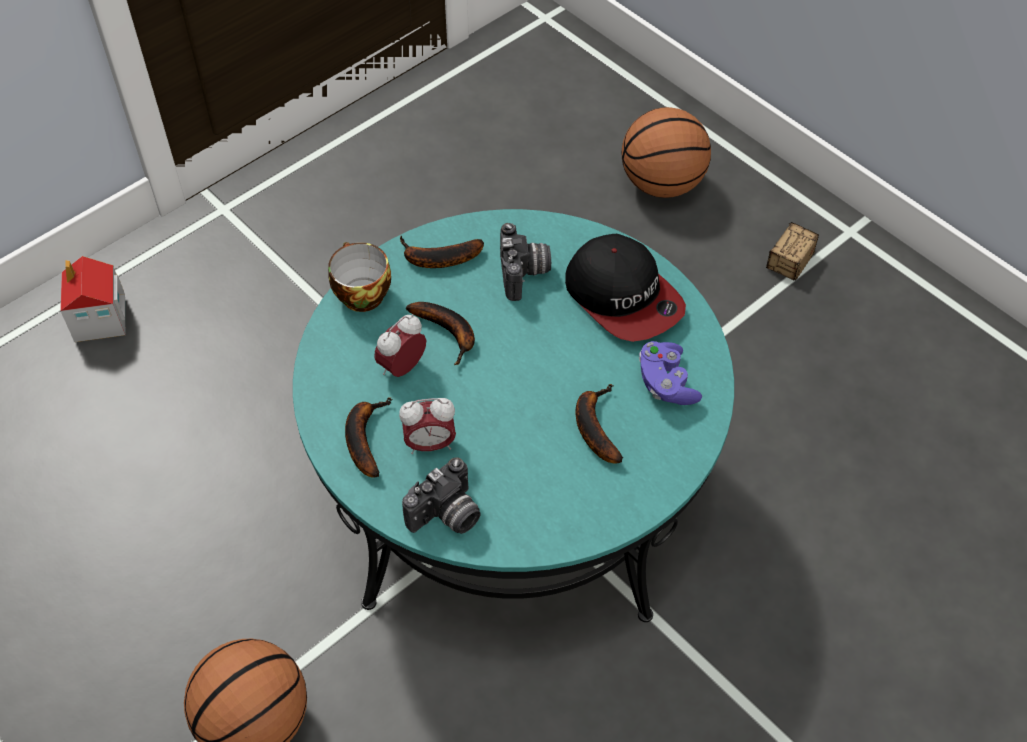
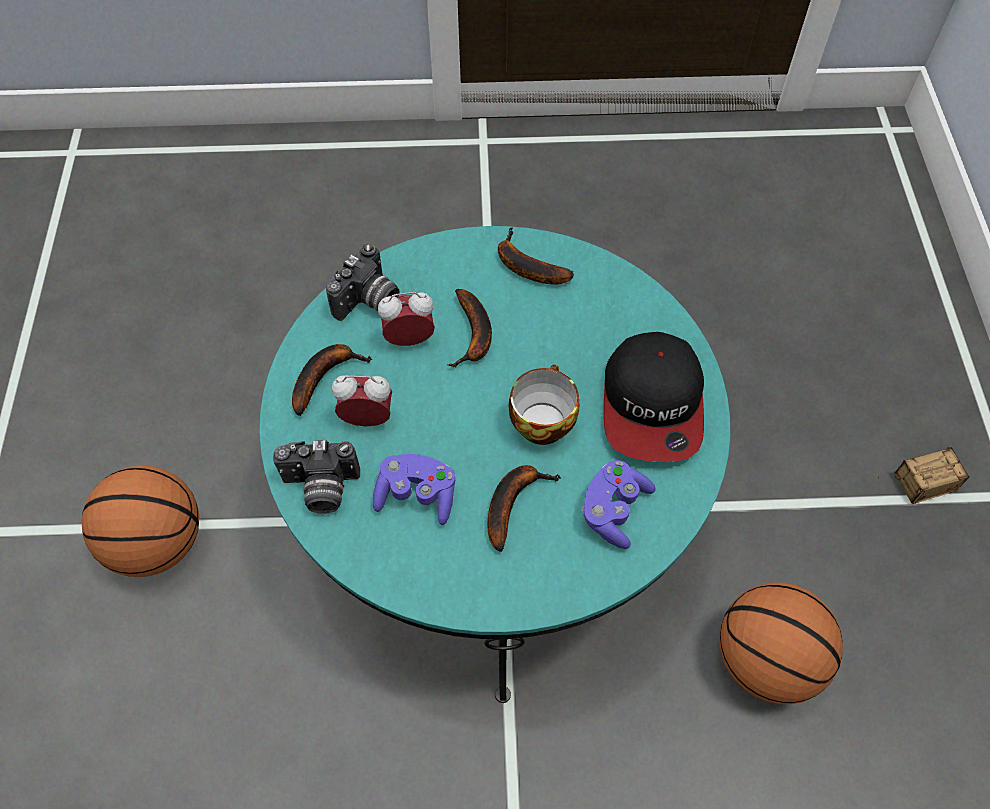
camera: 40 degrees right, 5 degrees up
toy house [60,256,125,342] -> none
cup [328,242,391,312] -> cup moved to [509,364,579,445]
alarm clock [399,398,456,454] -> alarm clock turned 150 degrees clockwise [332,375,392,426]
camera [500,223,551,301] -> camera moved to [326,243,400,321]
basketball [622,107,711,198] -> basketball moved to [719,582,843,704]
none -> purple game controller [373,454,455,525]

